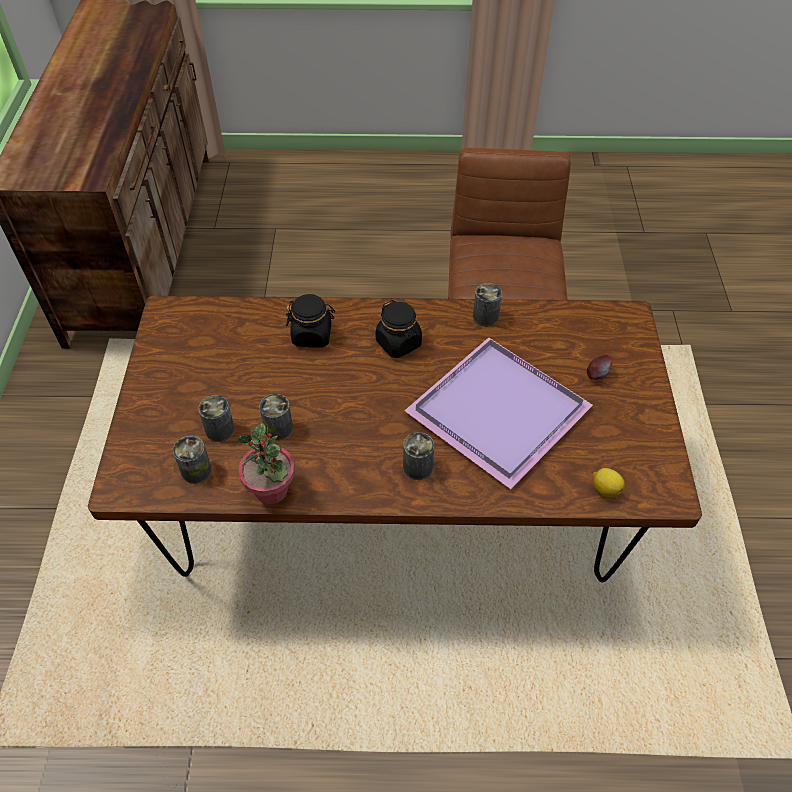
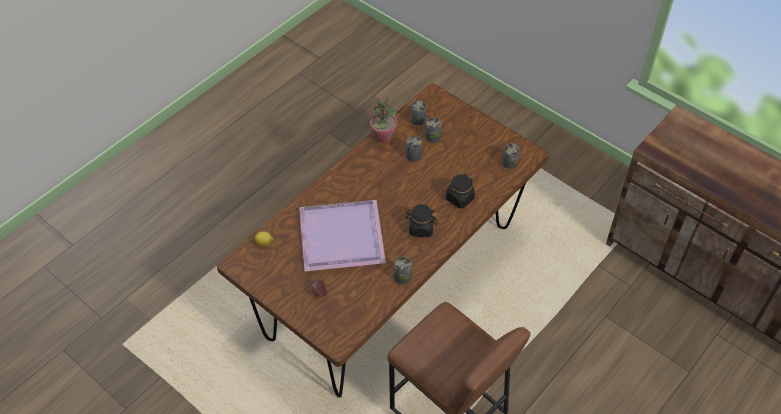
camera: 130 degrees right, 0 degrees up
can [403,432,434,480] -> can moved to [502,143,520,169]

